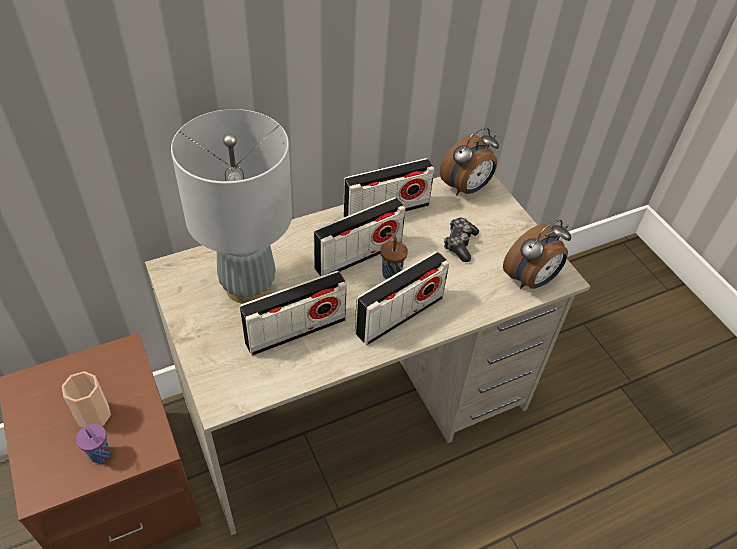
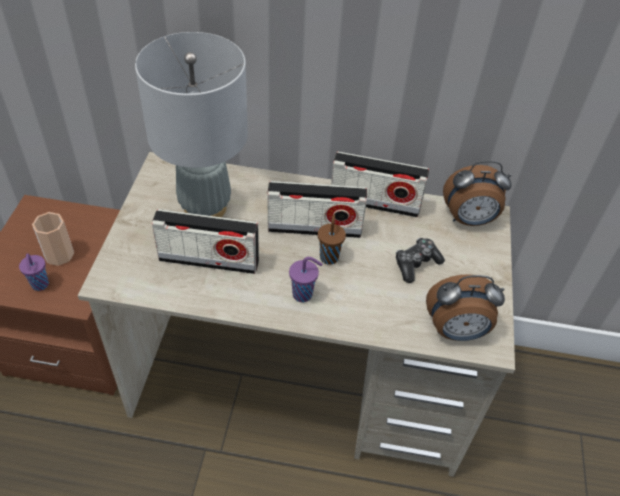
camera: 35 degrees right, 0 degrees up
radio [355,251,449,345] -> purple cup [289,257,322,302]

